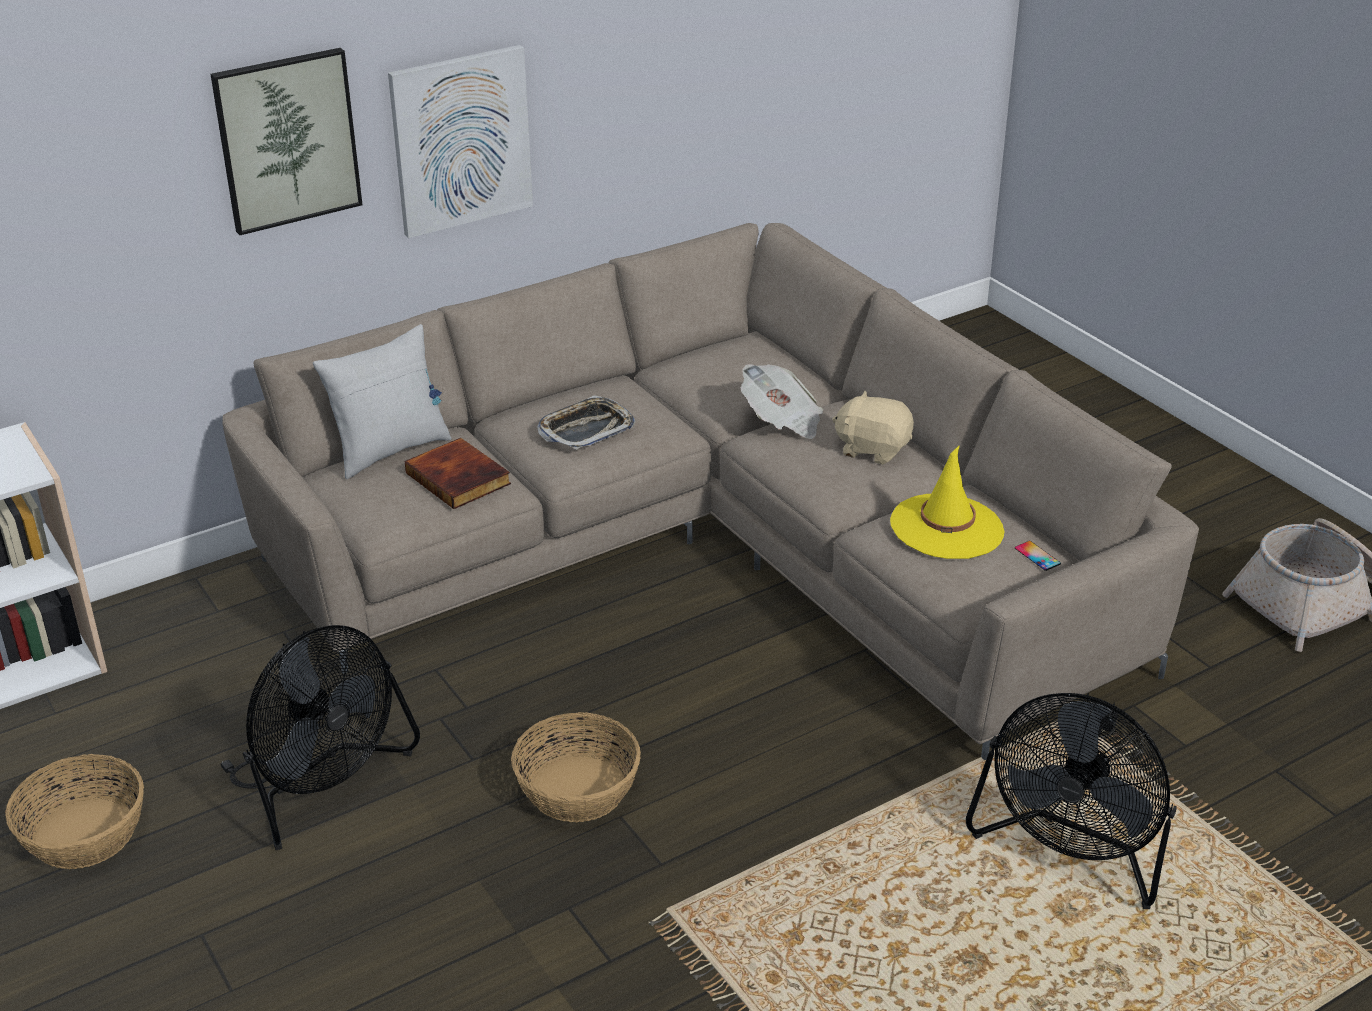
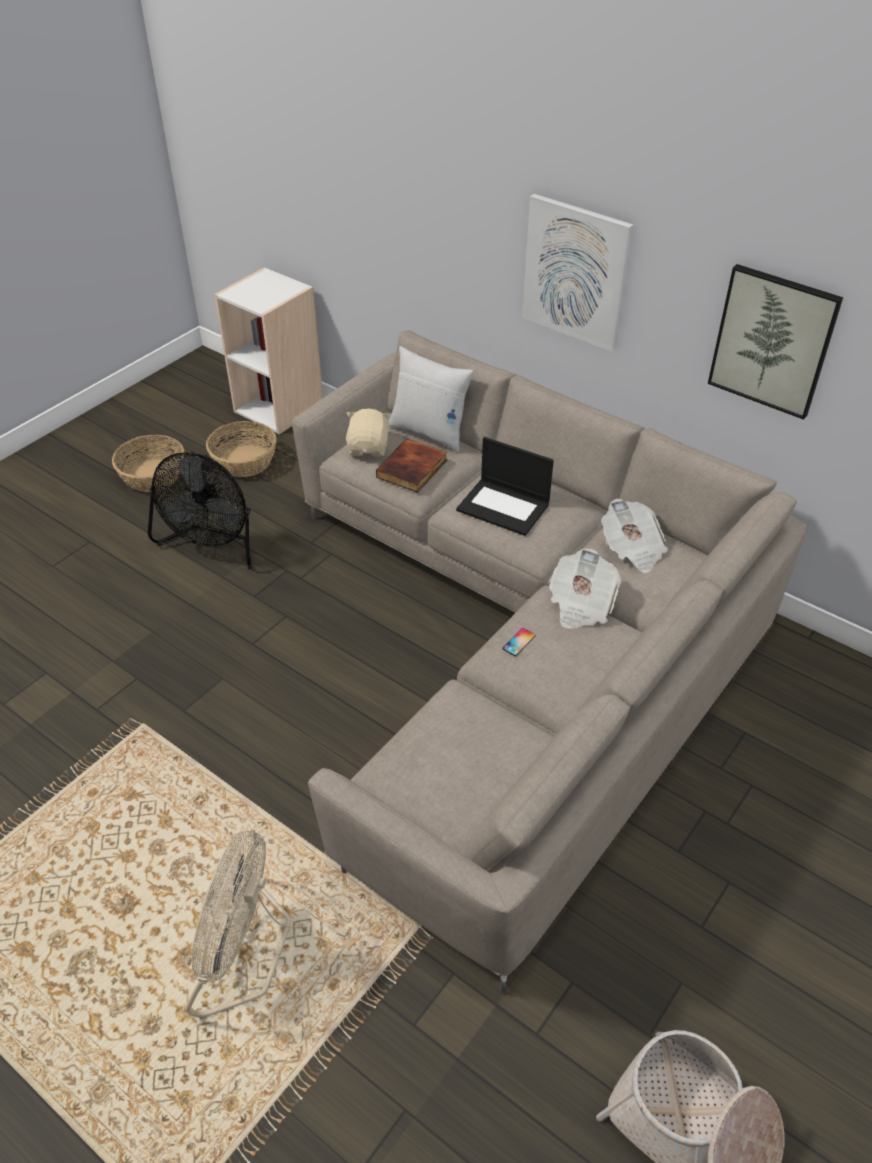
camera: 70 degrees right, 10 degrees up
picture [211,48,362,235] -> picture moved to [708,264,843,420]
basket [511,712,641,822] -> basket moved to [206,421,277,477]
tray [537,395,636,450] -> laptop [456,437,554,536]
beige plush toy [832,391,914,465] -> beige plush toy moved to [346,409,391,457]
yellow hat [890,445,1004,559] -> none
black fan [966,693,1177,909] -> beige fan [185,830,349,1019]
phone [1015,541,1061,571] -> phone moved to [502,628,536,656]
none -> newspaper [601,498,668,573]

